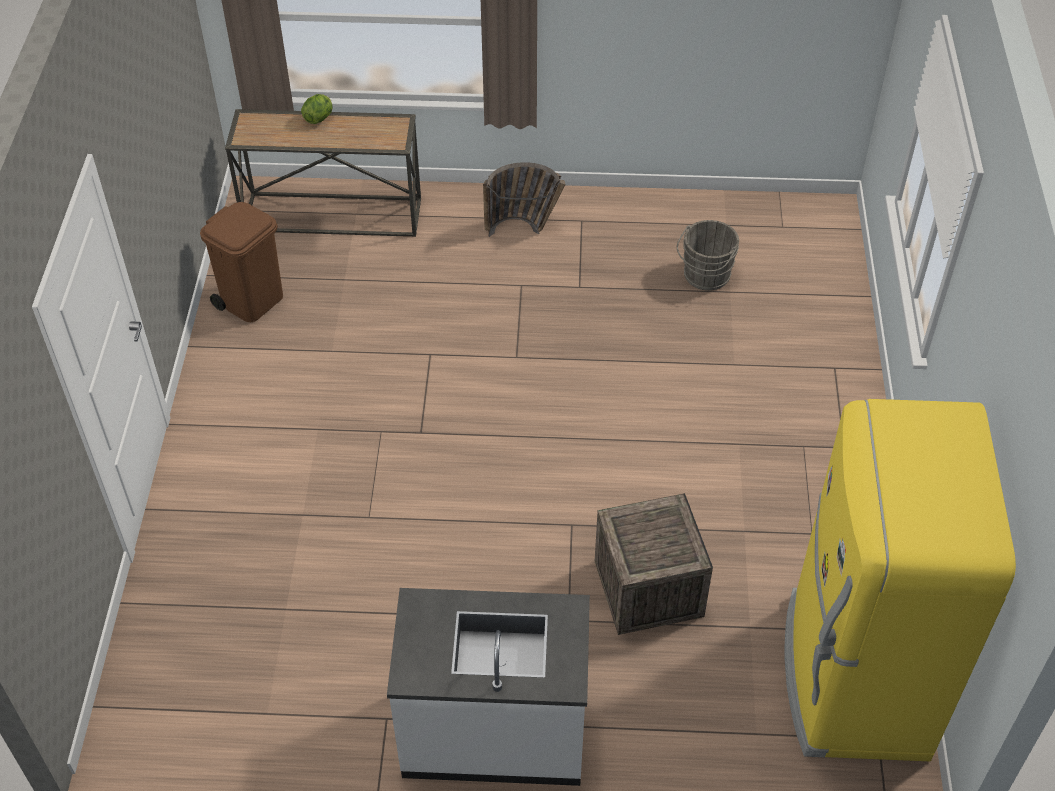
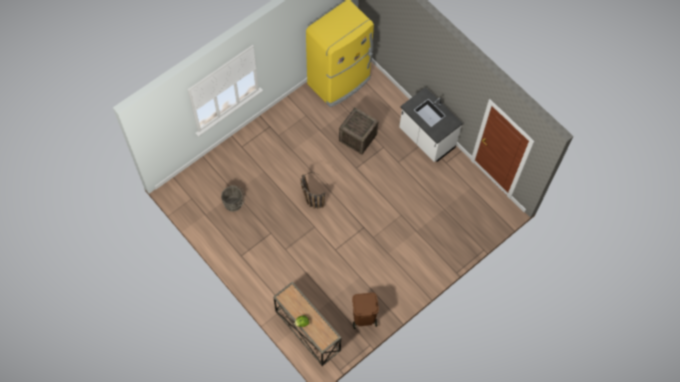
camera: 135 degrees left, 15 degrees up
basket [483,162,566,237] -> basket moved to [300,172,326,209]

